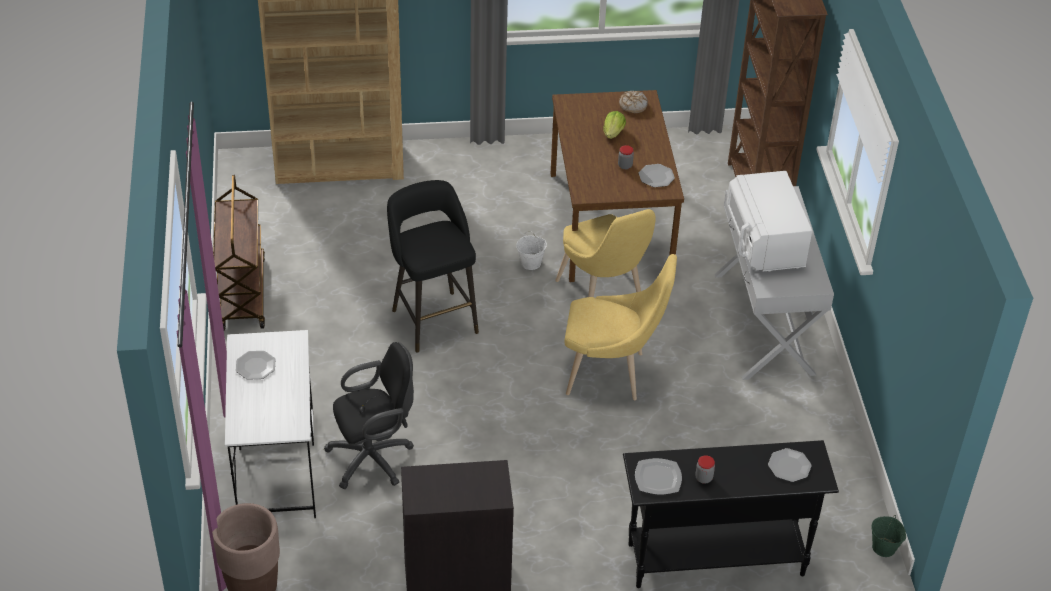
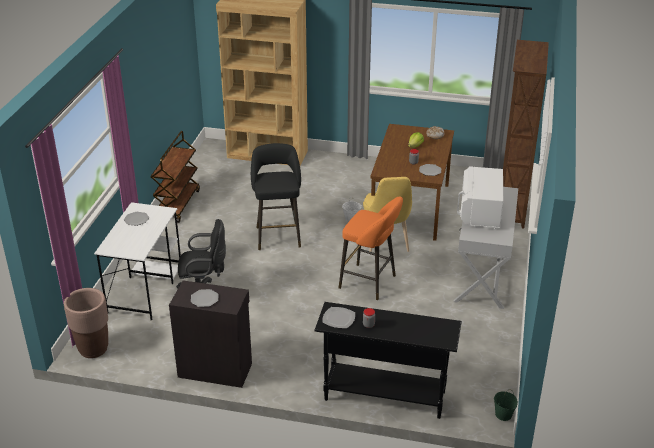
camera: 20 degrees right, 10 degrees down
yellow chair [564,254,677,400] -> orange stool [339,197,403,300]
plate [768,448,812,482] -> plate moved to [191,289,218,307]

